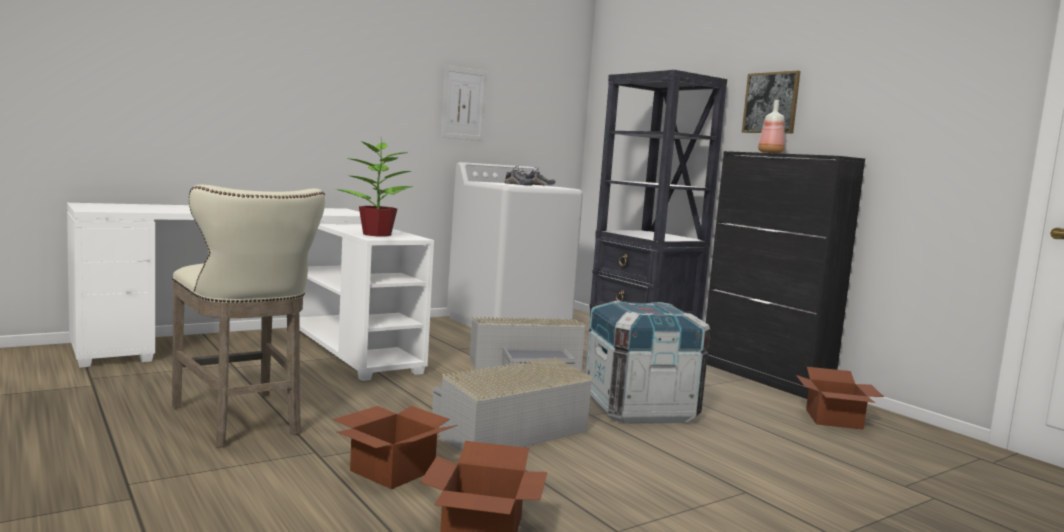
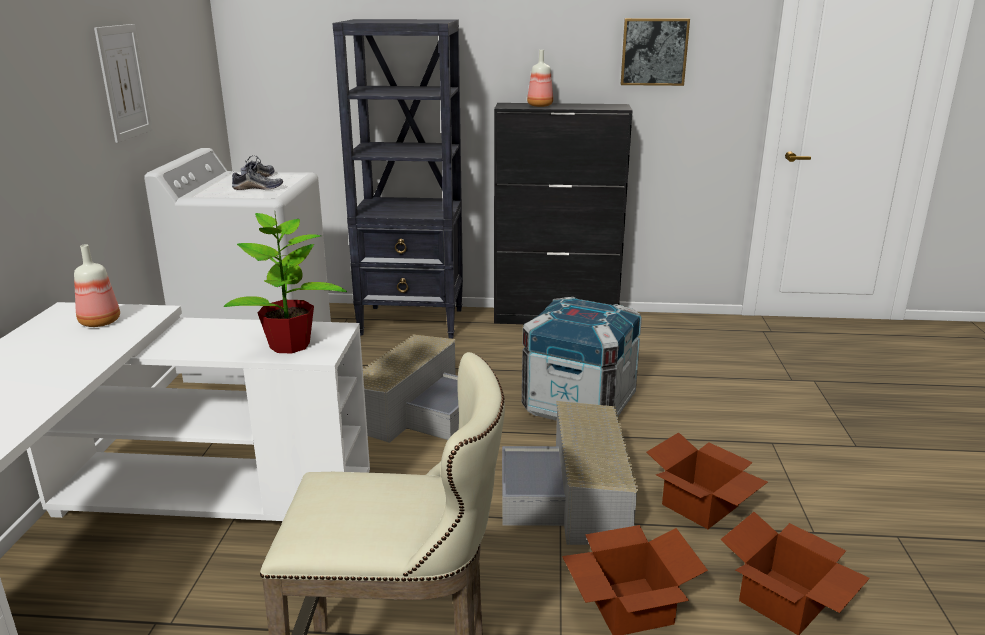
camera: 50 degrees left, 15 degrees up
picture [742,71,801,134] -> picture moved to [621,18,690,86]
cardboard box [796,367,884,430] -> cardboard box moved to [647,432,768,529]
none -> bottle [74,244,120,327]

